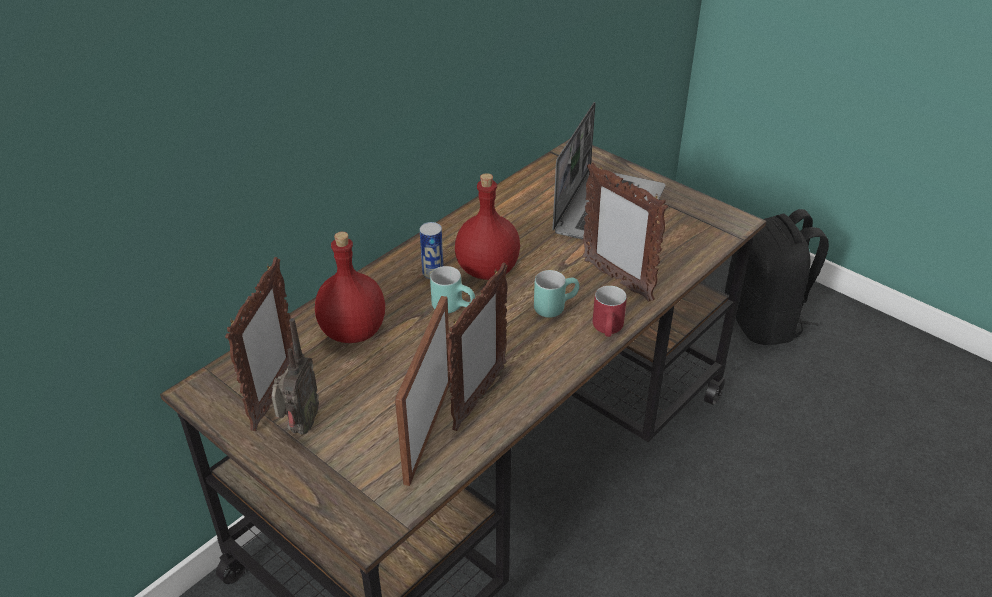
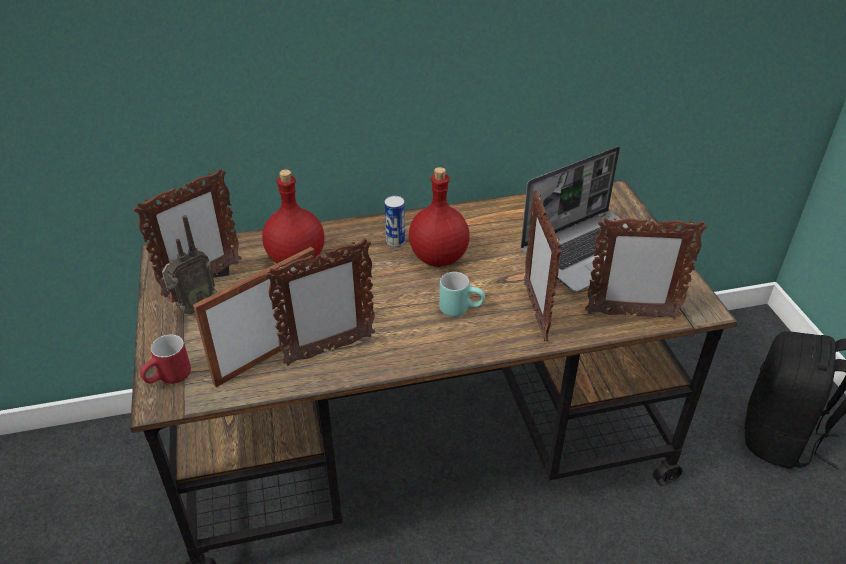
camera: 35 degrees right, 0 degrees up
turquoise mug [430,266,475,313] -> none
red mug [593,286,627,337] -> red mug moved to [140,334,191,384]
none -> picture frame [585,216,707,319]

